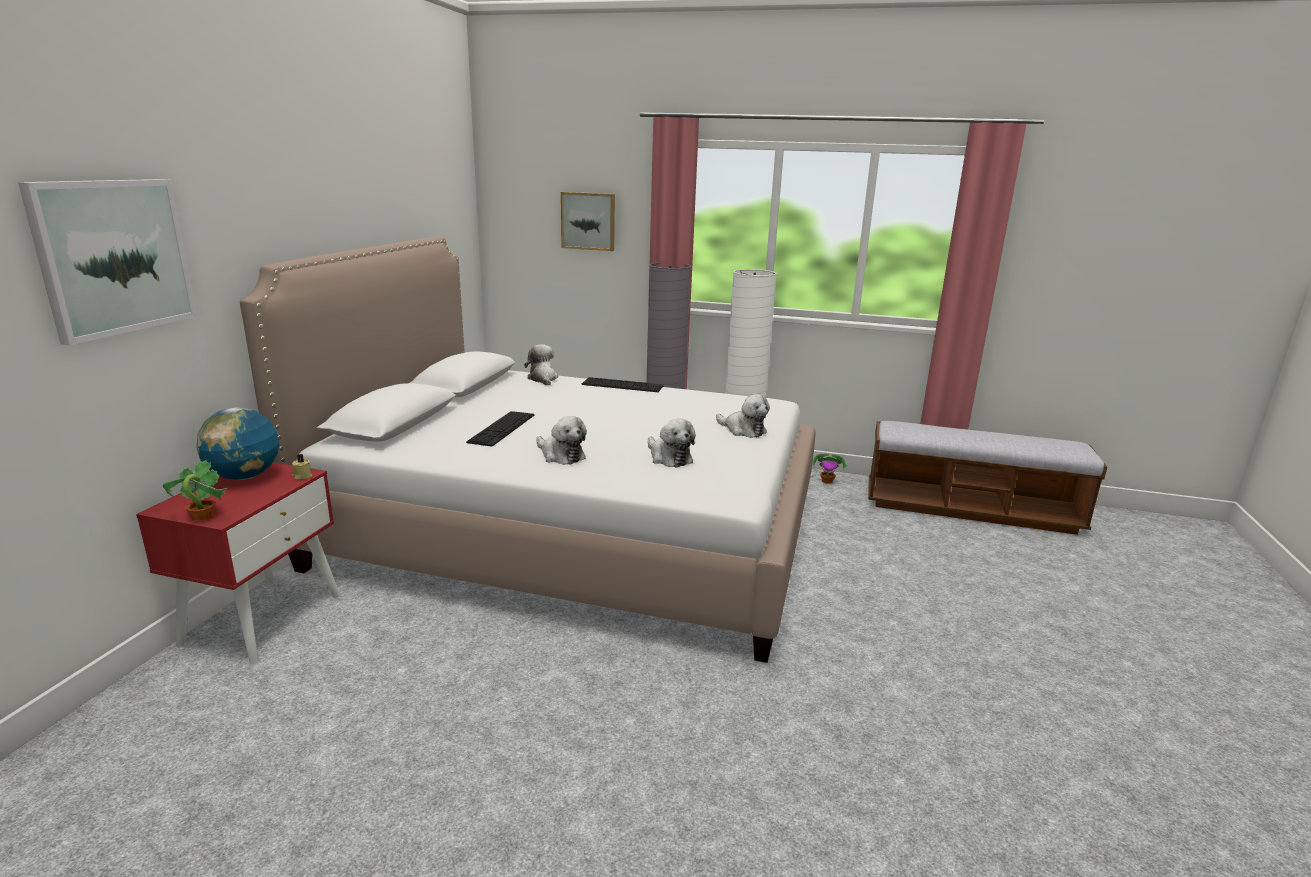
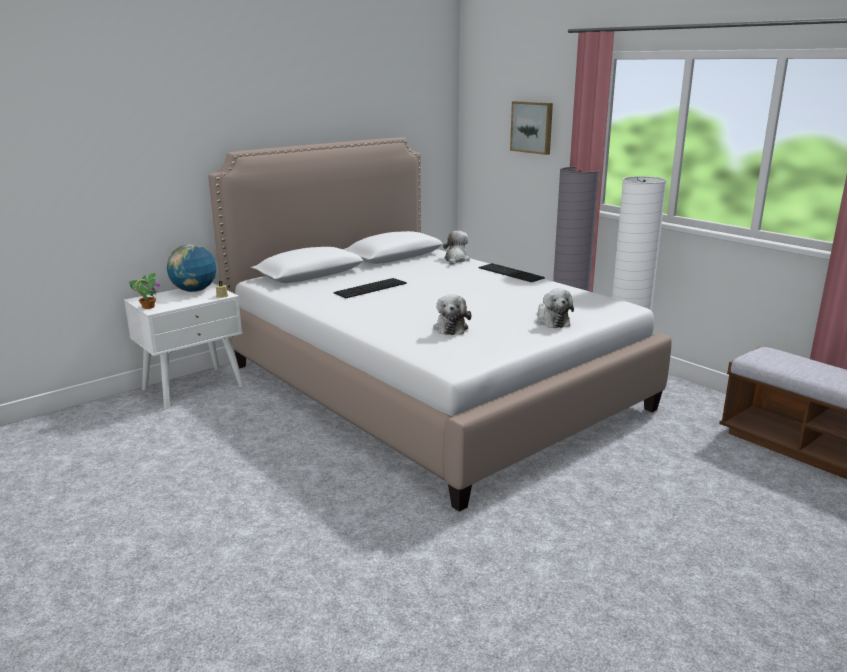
camera: 35 degrees right, 0 degrees up
picture [18,179,197,345] -> none
red nightstand [136,463,340,664] -> white nightstand [124,283,244,409]
plush toy [536,416,587,465] -> none
potted plant [812,454,848,484] -> none

